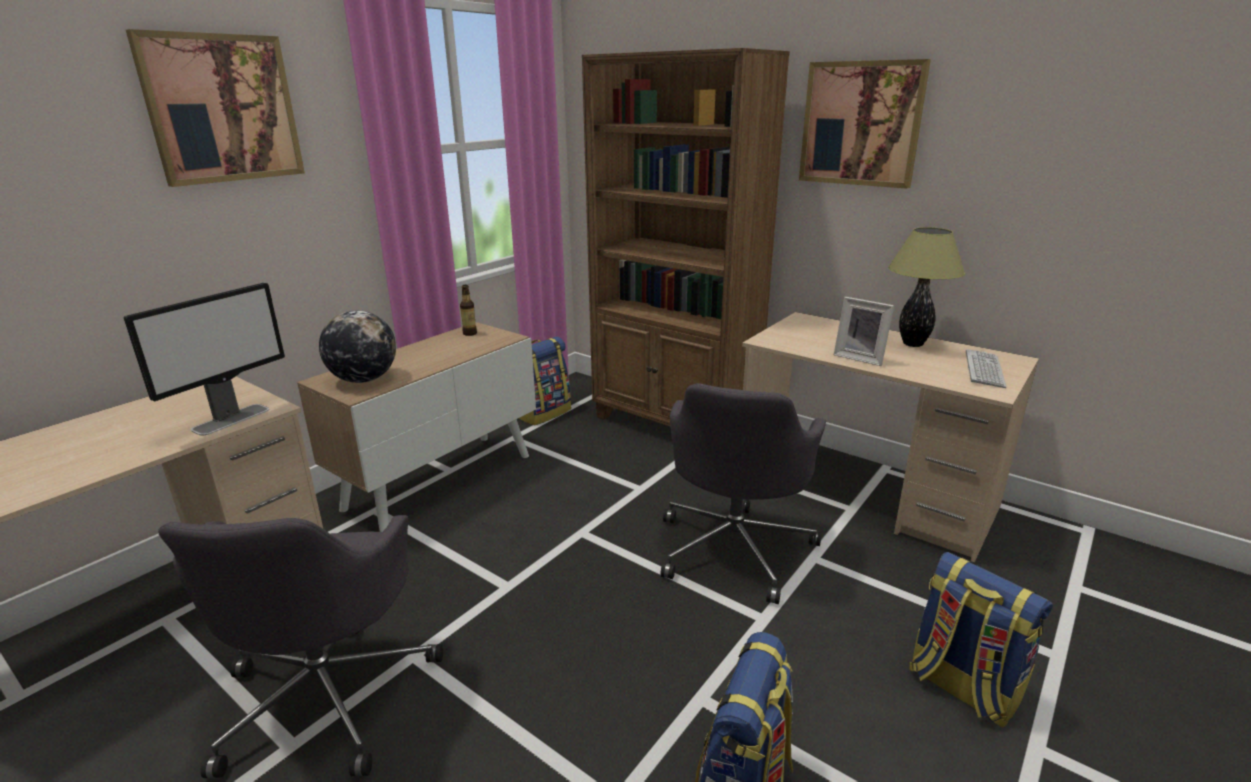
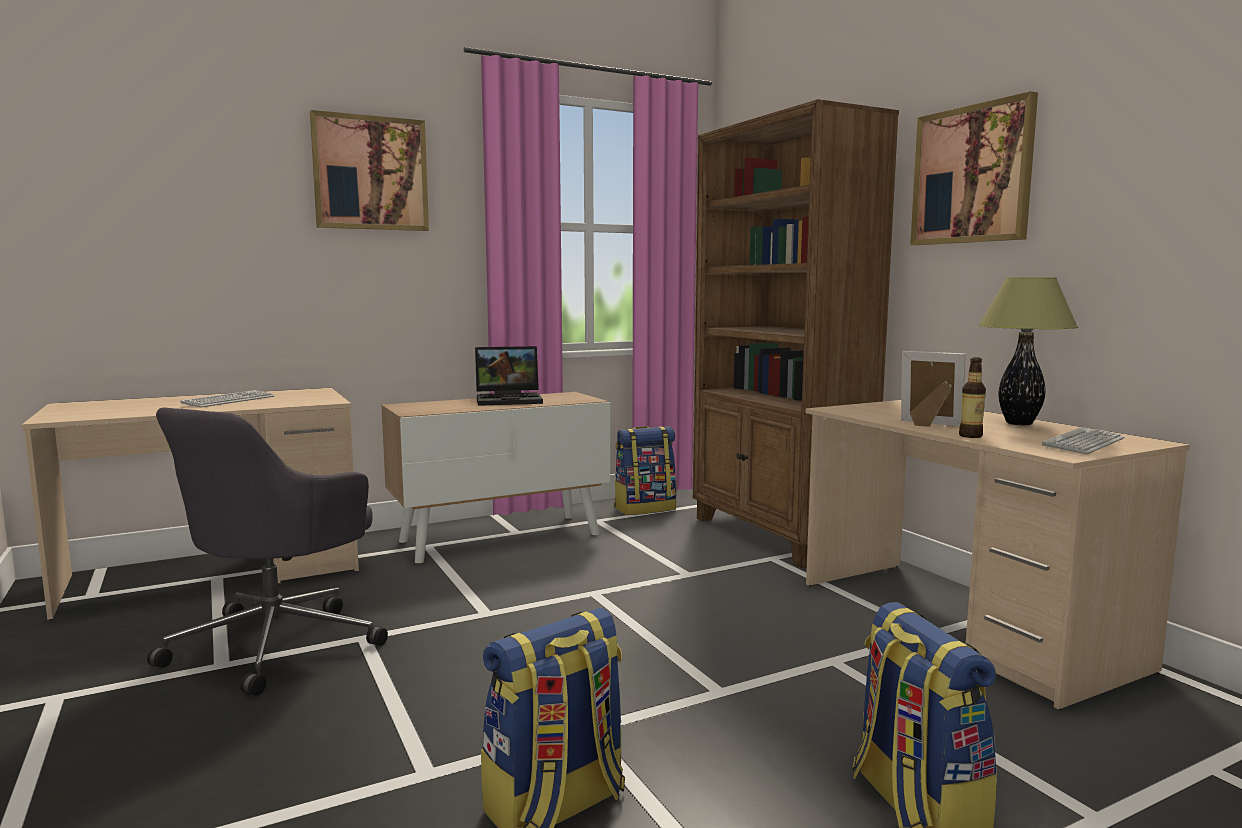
camera: 25 degrees right, 15 degrees down
monitor [124,283,285,435] -> none
globe [319,310,396,383] -> none
bottle [460,285,477,336] -> bottle moved to [959,357,986,438]
grey office chair [660,383,826,604] -> none
picture frame [834,297,894,366] -> picture frame turned 150 degrees clockwise [901,351,966,427]
none -> keyboard [180,390,274,407]
none -> laptop [475,346,543,406]

